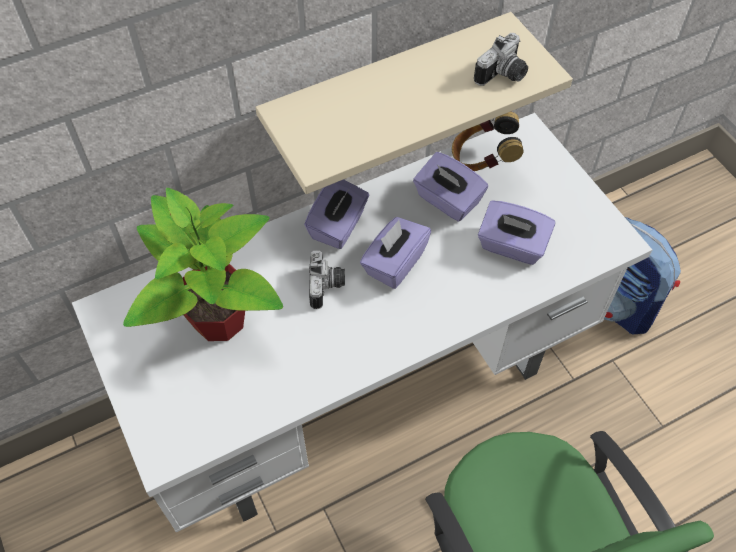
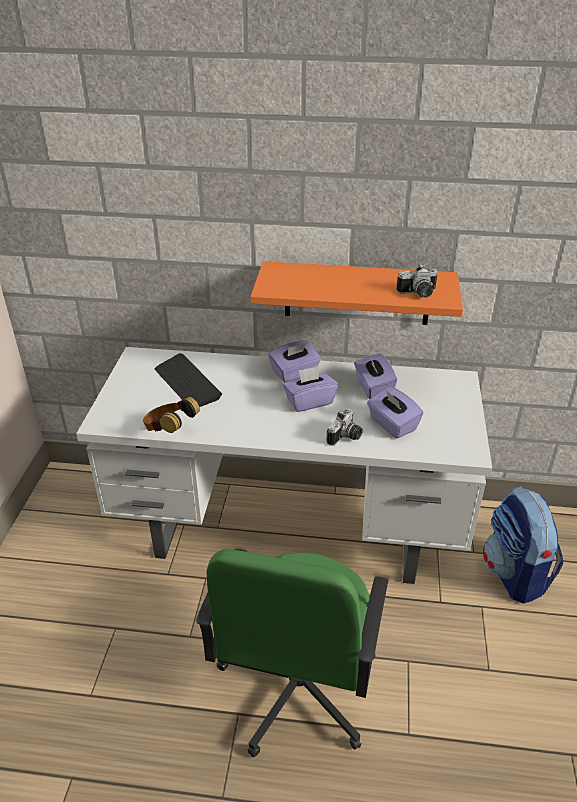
camera: 35 degrees right, 20 degrees down
potted plant [123,188,283,341] -> keyboard [155,353,222,407]
beige shelf [255,12,573,194] -> orange shelf [250,261,463,325]
camera [309,251,345,309] -> camera moved to [326,409,363,446]
headphones [452,111,523,171] -> headphones moved to [143,397,200,433]

